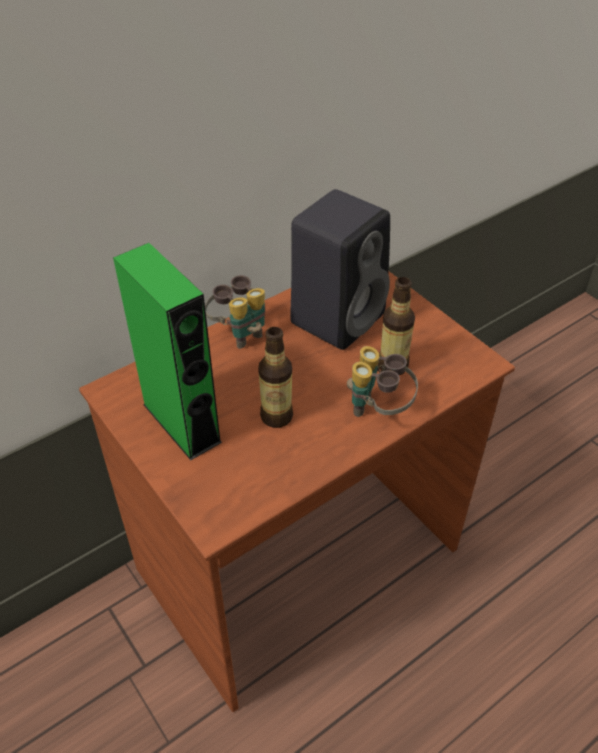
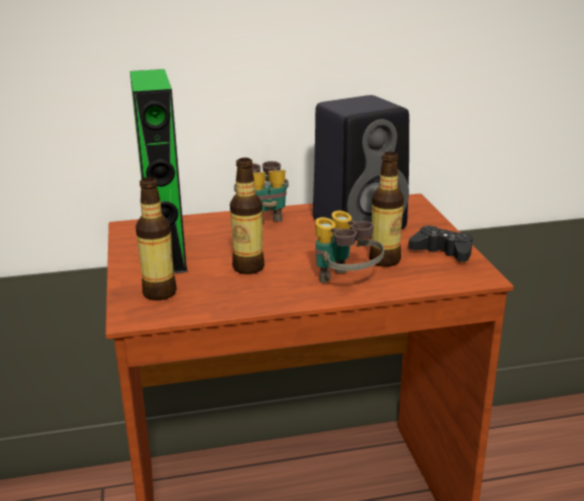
camera: 25 degrees right, 20 degrees down
none -> bottle [136,177,177,301]
none -> black game controller [408,226,473,262]

